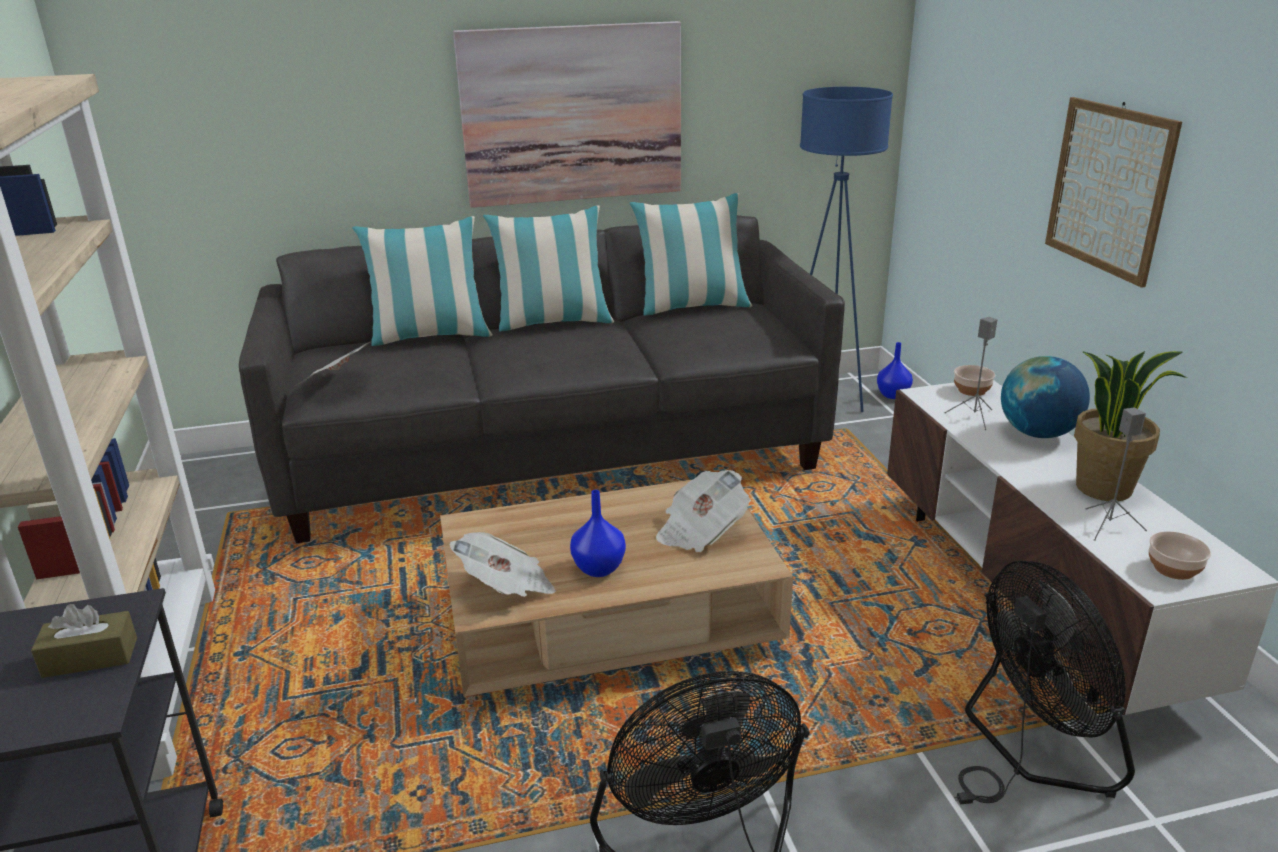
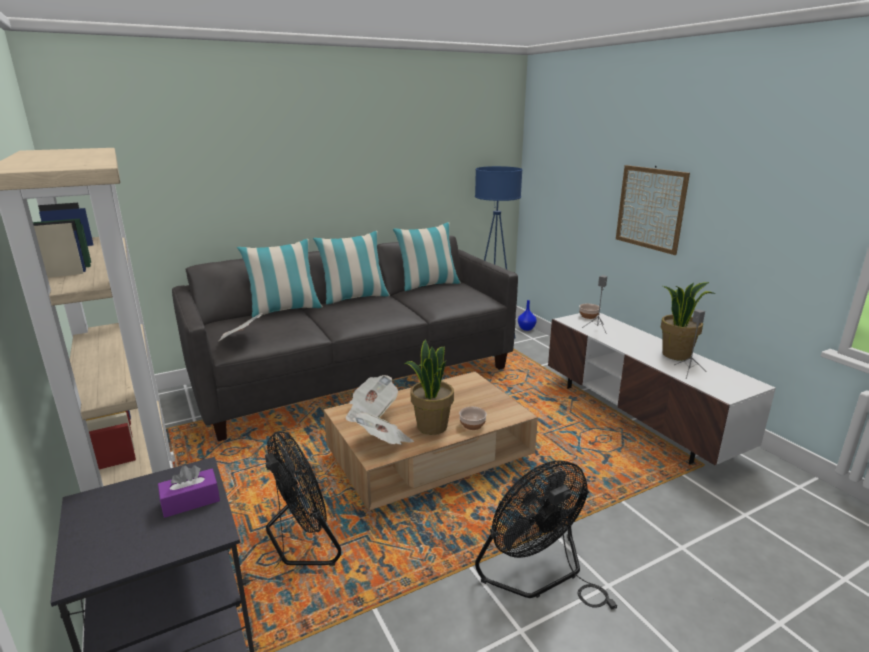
camera: 15 degrees left, 5 degrees down
brown tissue box [31,604,137,678] -> purple tissue box [158,465,220,518]
picture [453,21,681,208] -> none
blue vase [570,490,626,577] -> potted plant [404,339,454,435]
newspaper [656,470,749,552] -> newspaper moved to [346,375,398,422]
black fan [954,561,1135,804] -> black fan moved to [236,432,341,585]
globe [1001,356,1090,438] -> none
bowl [1149,531,1211,580] -> bowl moved to [459,407,487,430]

